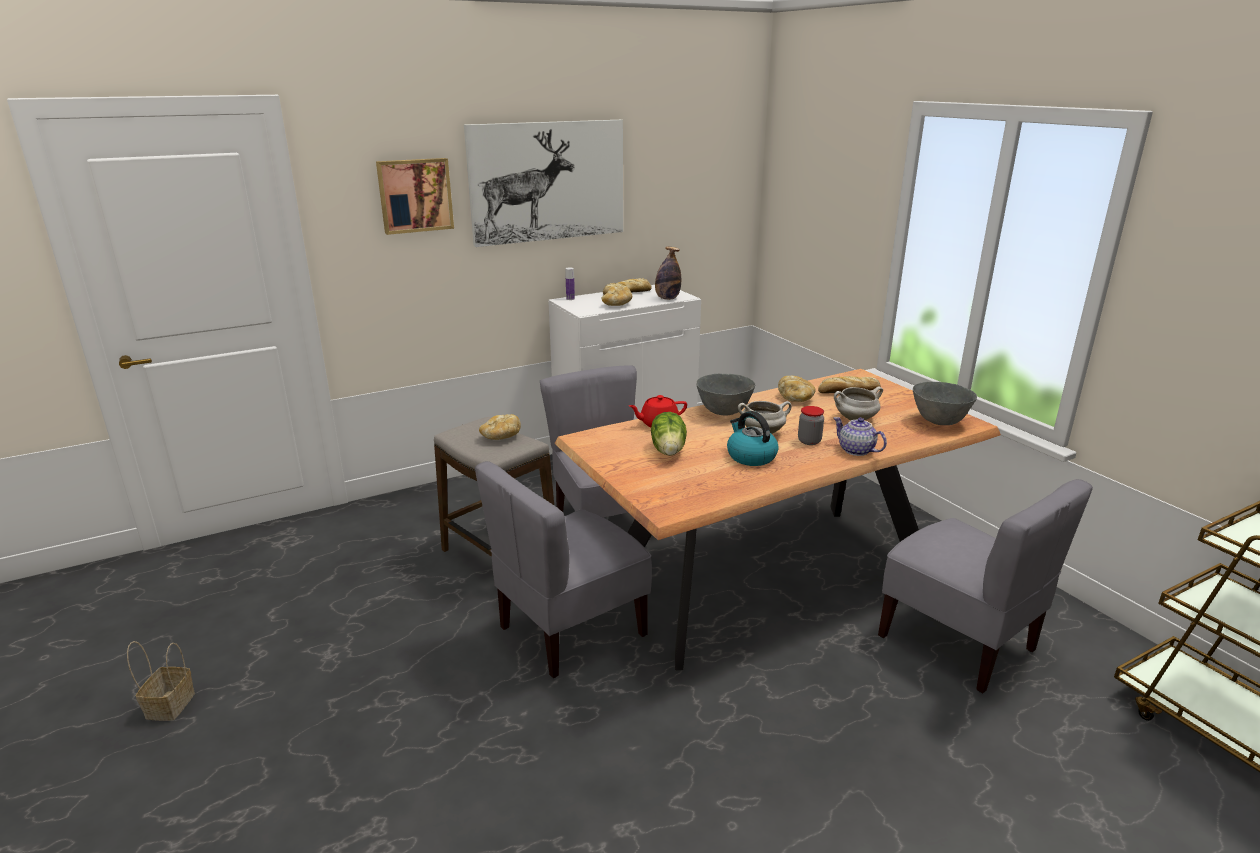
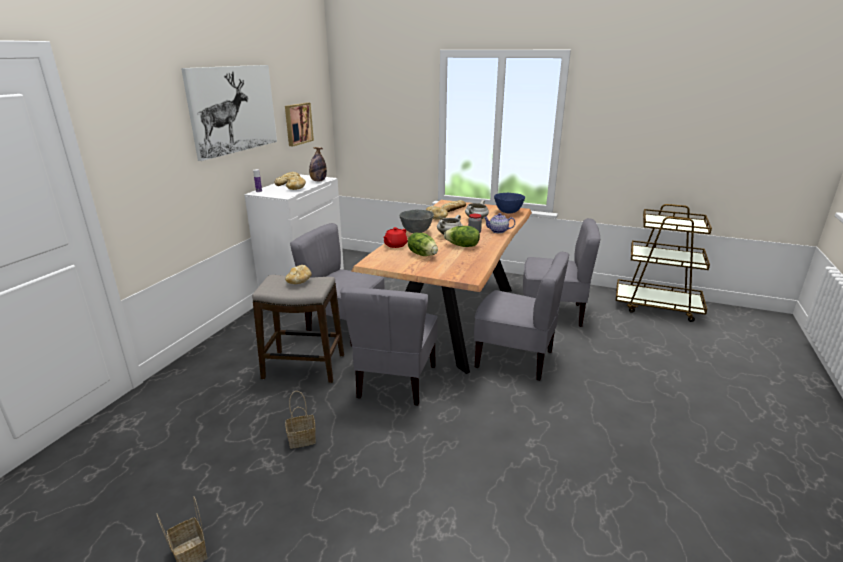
camera: 40 degrees left, 0 degrees up
picture [376,158,454,235] -> picture moved to [285,102,314,146]
kettle [727,411,779,466] -> lettuce [444,226,480,247]
grey bowl [913,382,977,425] -> blue bowl [494,193,525,213]
none -> basket [286,391,316,449]
none -> grey chair [474,252,569,381]

